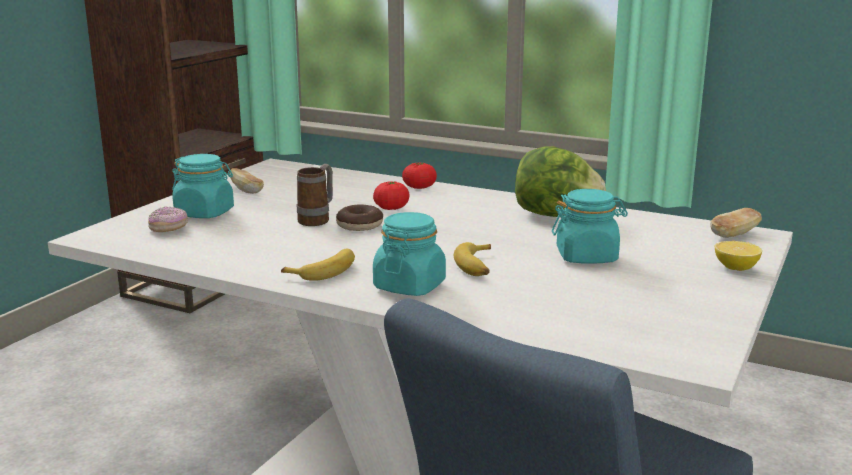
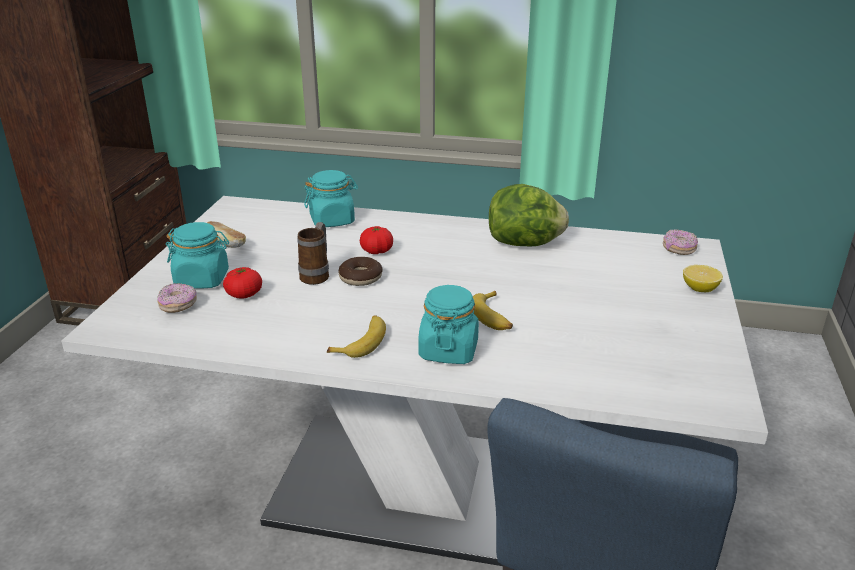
camera: 15 degrees left, 10 degrees up
tomato [402,163,437,189] -> tomato moved to [223,267,262,299]
turquoise jar [552,189,628,264] -> turquoise jar moved to [304,170,358,227]
bread [710,208,762,238] -> donut [663,229,698,255]

